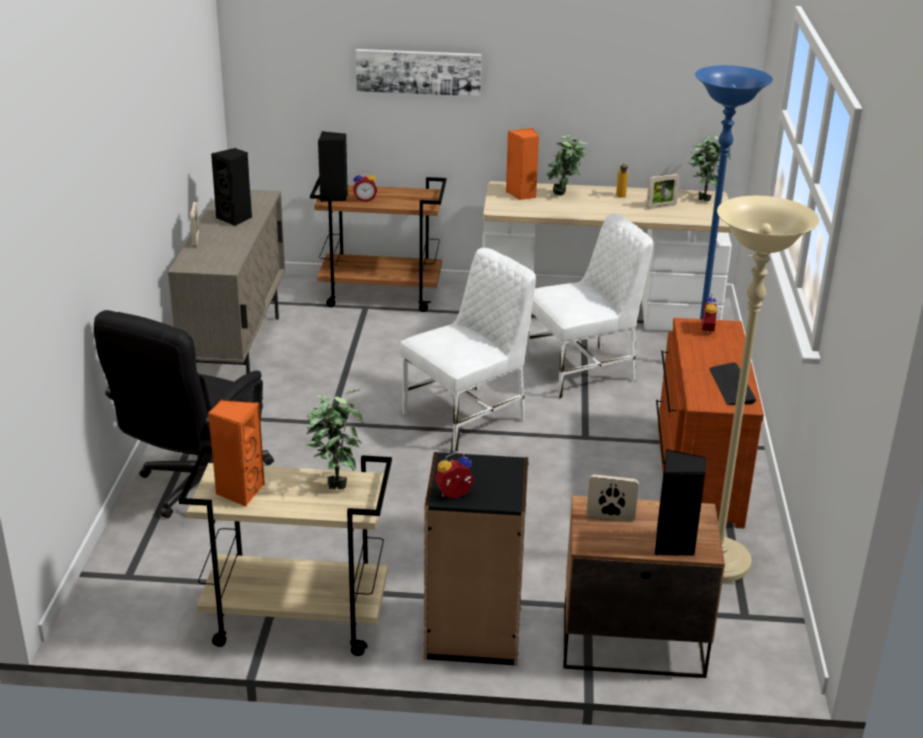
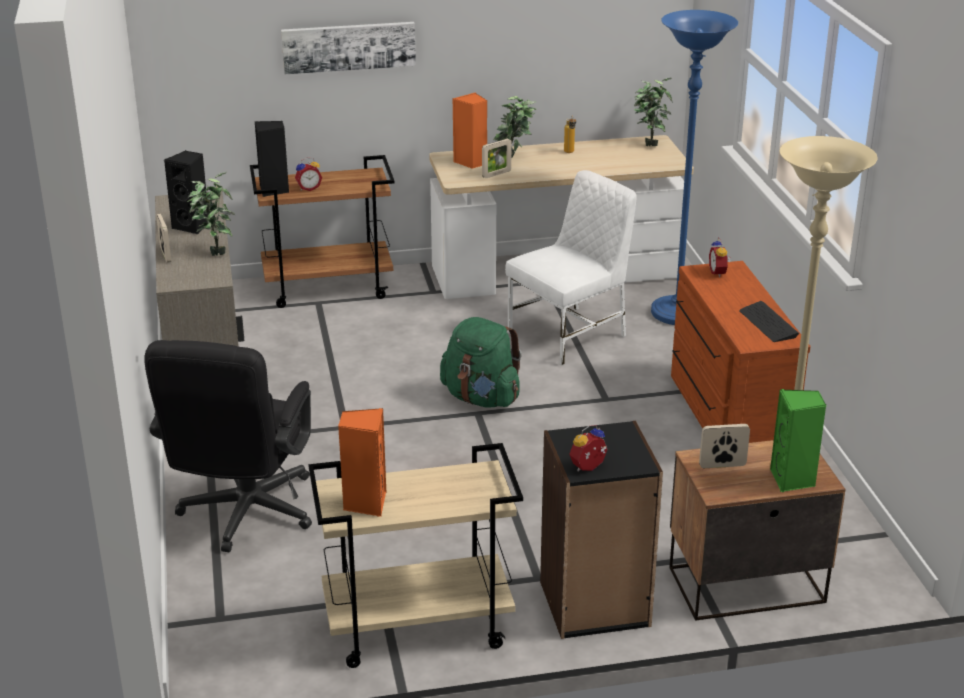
camera: 15 degrees left, 0 degrees up
potted plant [306,389,364,490] -> potted plant moved to [187,172,235,256]
white chair [400,248,536,452] -> green backpack [440,317,522,408]
picture frame [646,174,680,209] -> picture frame moved to [482,139,512,178]
black speaker [655,449,706,556] -> green speaker [770,389,826,492]

